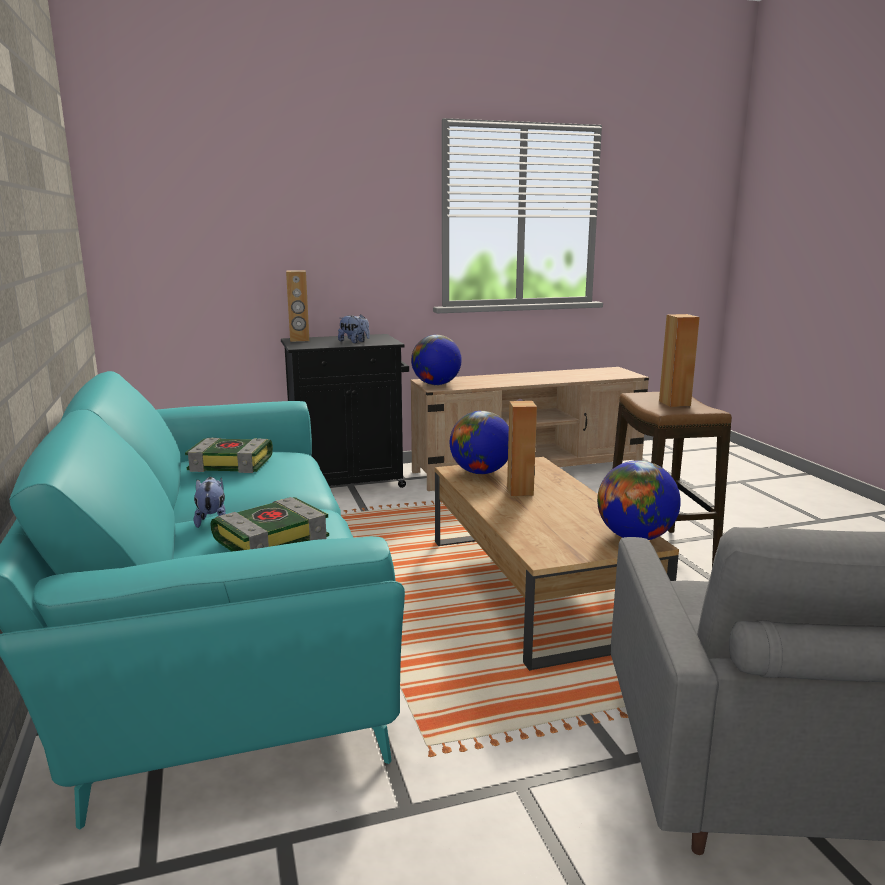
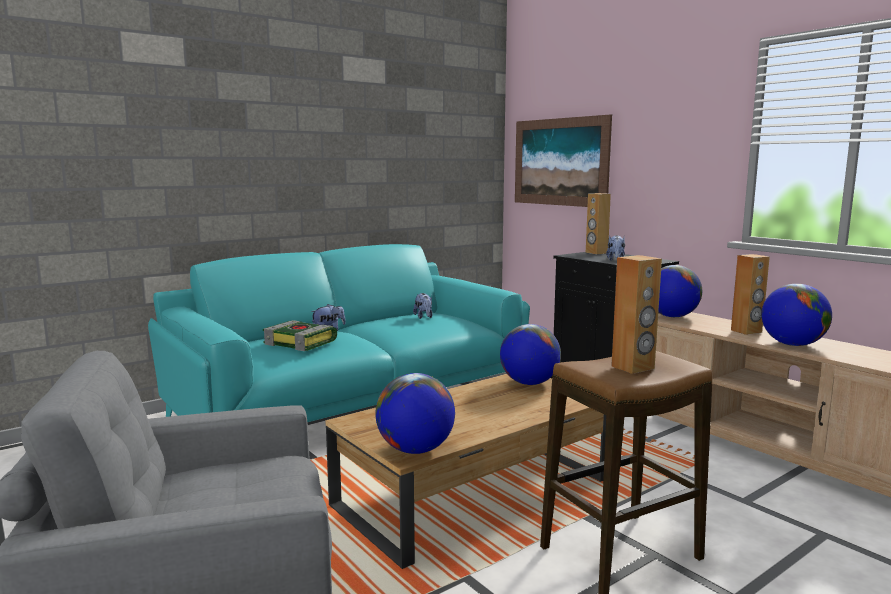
camera: 70 degrees right, 5 degrees down
book [185,438,273,473] -> plush toy [413,293,433,319]
brown speaker [507,401,537,496] -> brown speaker moved to [731,254,770,335]
none -> picture [515,114,612,207]
none -> globe [761,284,832,346]

